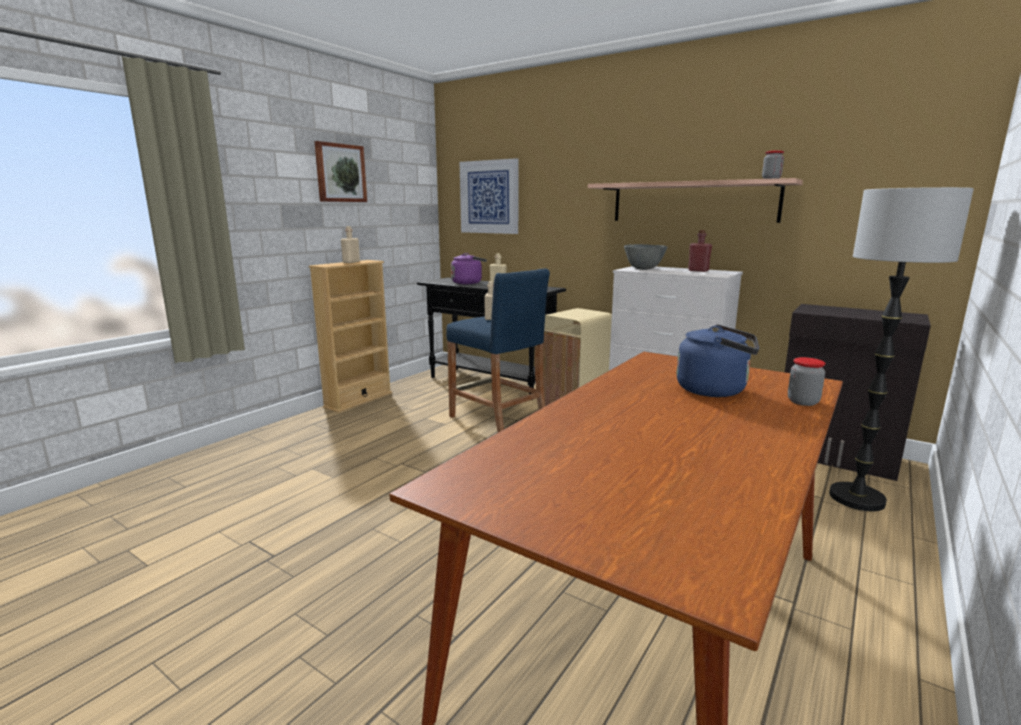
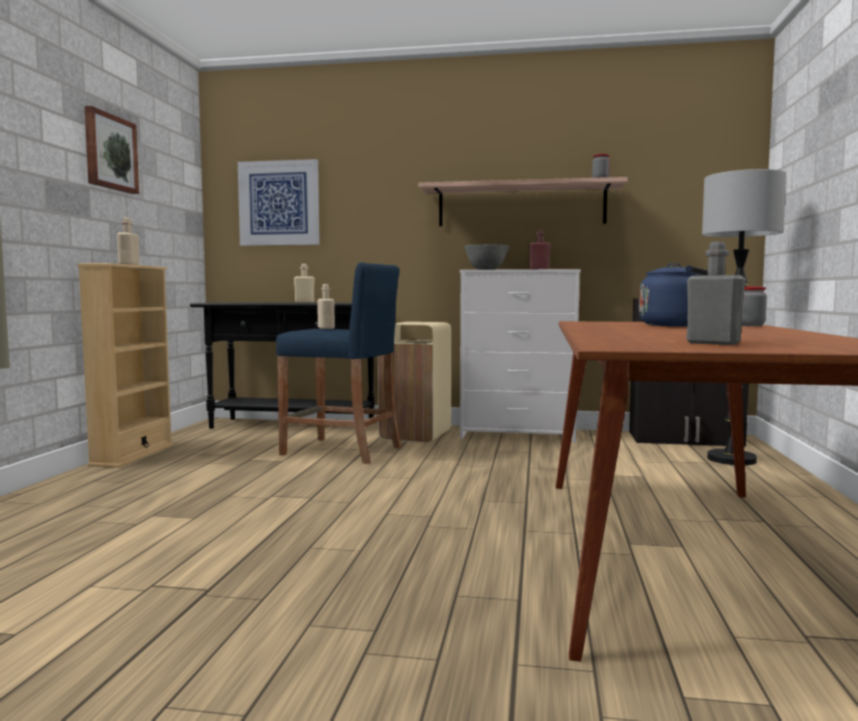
camera: 25 degrees left, 10 degrees down
purple kettle [451,253,487,284] -> none
none -> grey bottle [686,241,746,345]

